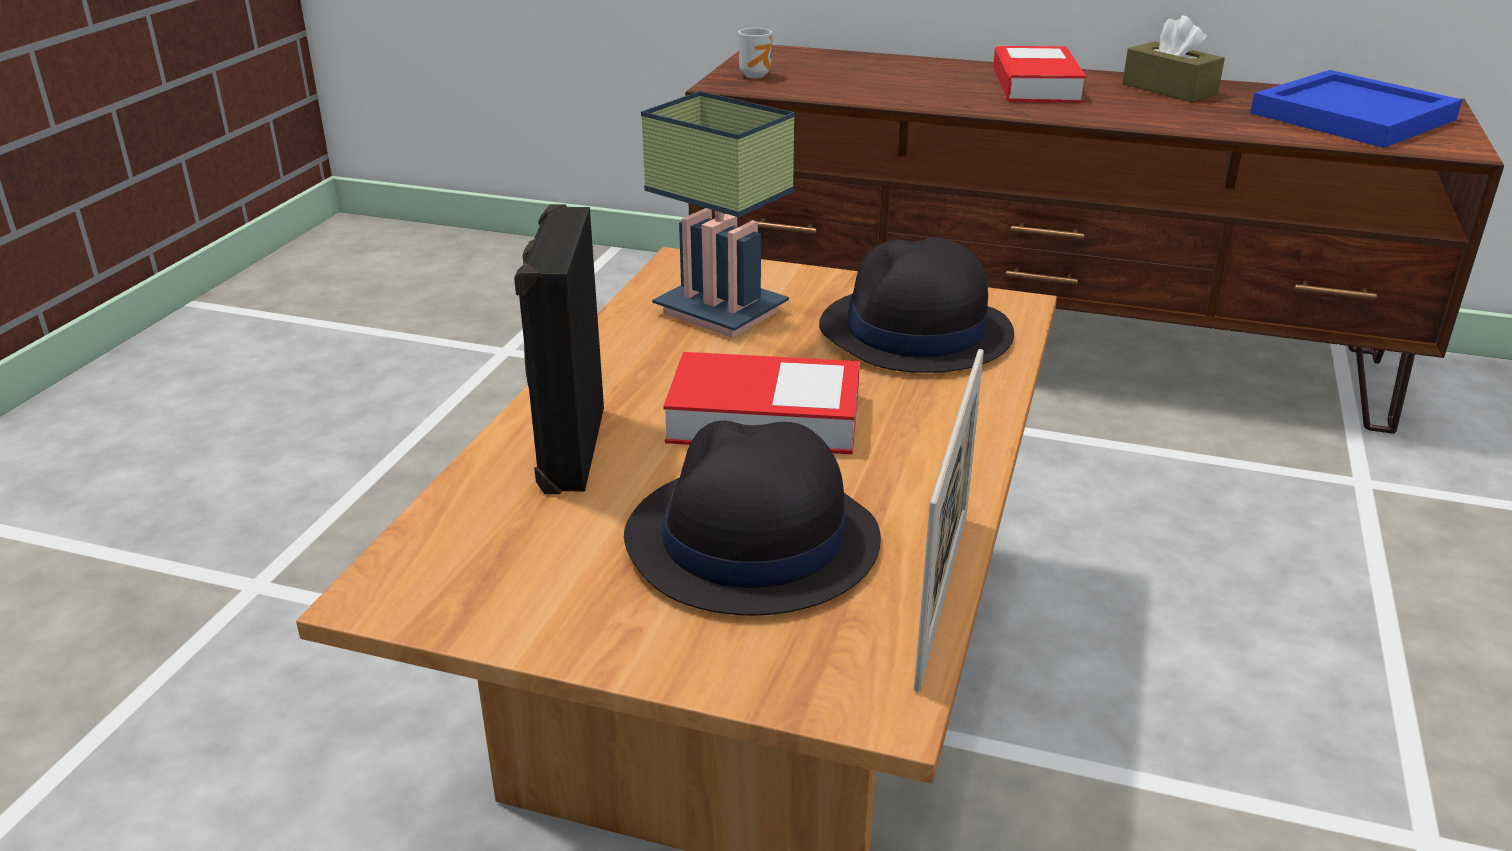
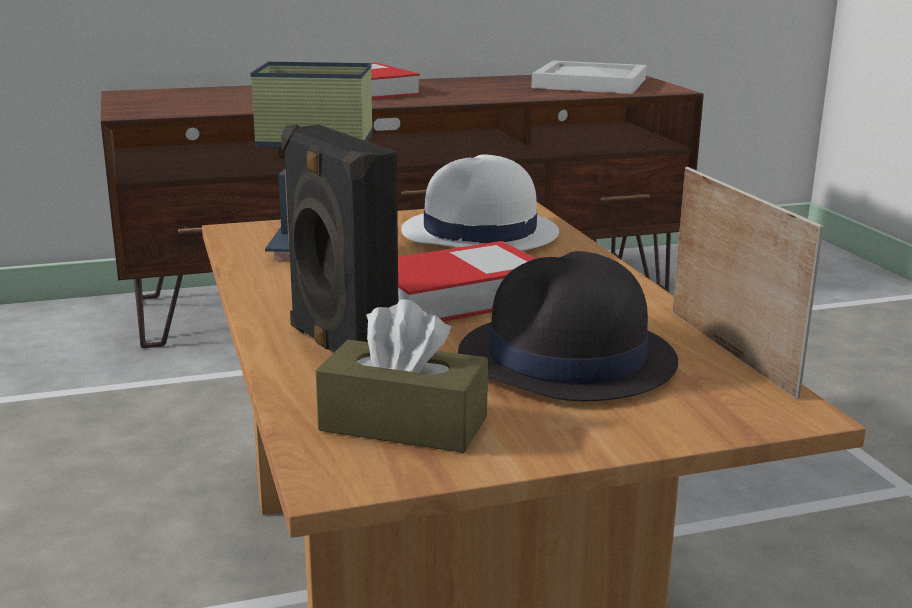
camera: 35 degrees left, 10 degrees down
mug [738,28,772,79] -> none
black hat [819,237,1014,373] -> white hat [401,154,559,251]
brown tissue box [1123,15,1225,102] -> brown tissue box moved to [316,299,488,453]
blue tray [1250,70,1463,148] -> white tray [531,60,647,94]

